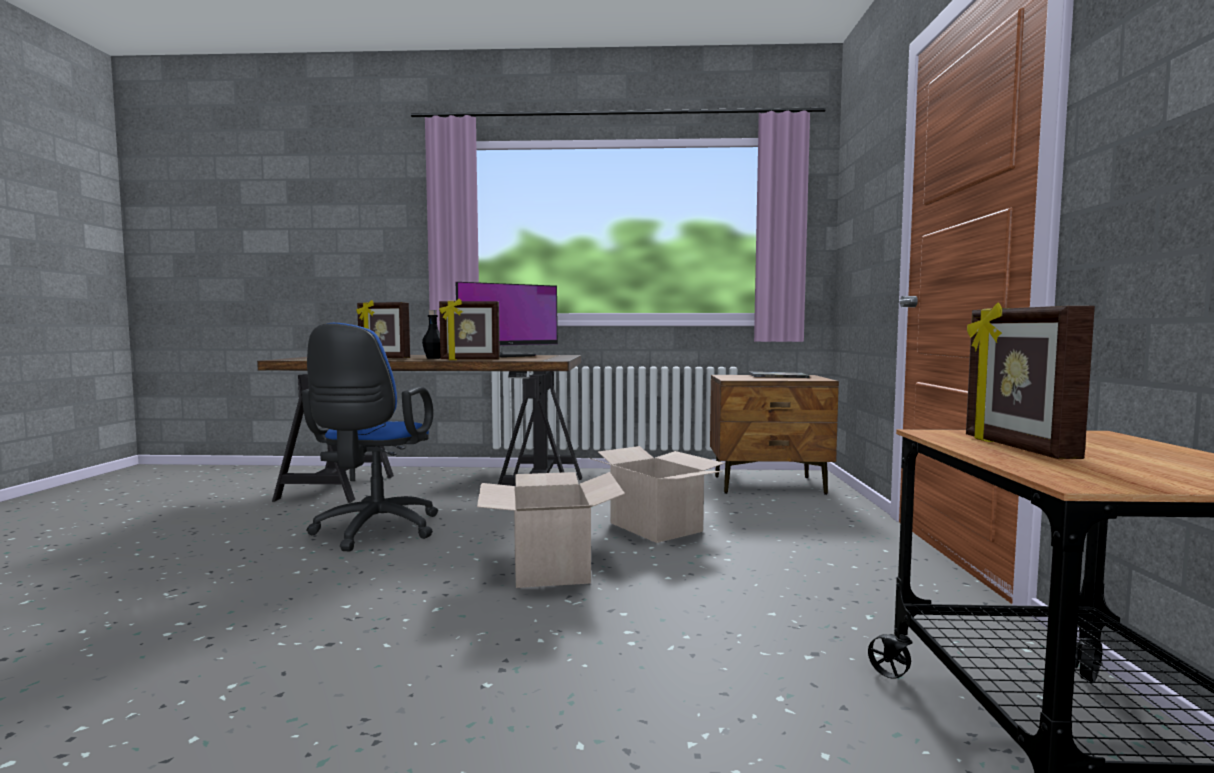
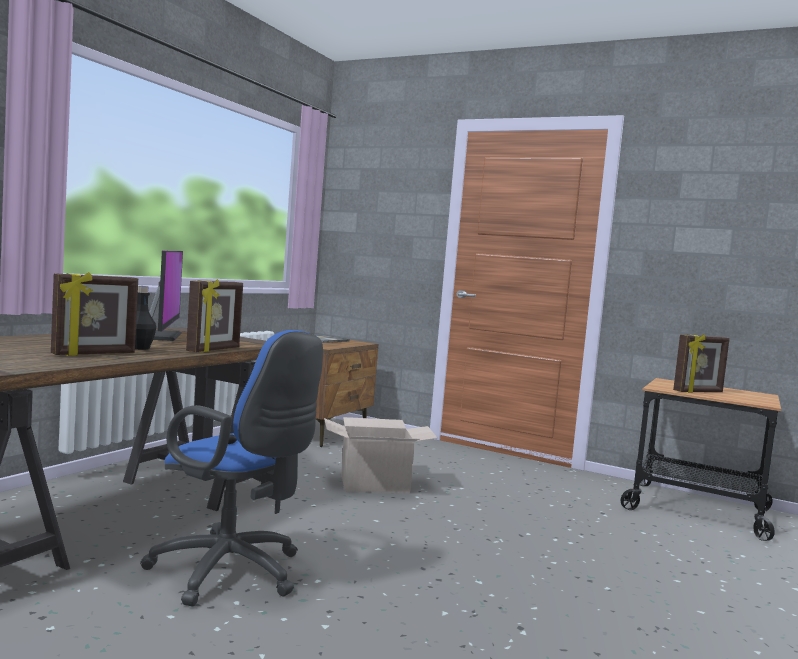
camera: 65 degrees left, 0 degrees up
cardboard box [477,472,625,588] -> none
picture frame [966,302,1095,459] -> picture frame turned 45 degrees counterclockwise [673,334,730,393]

